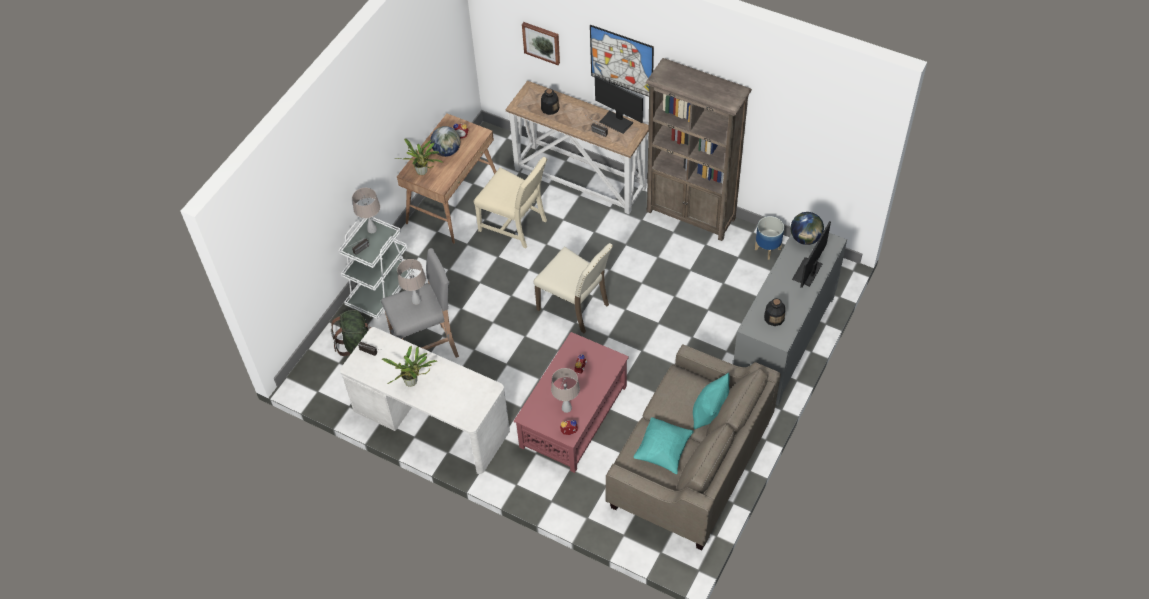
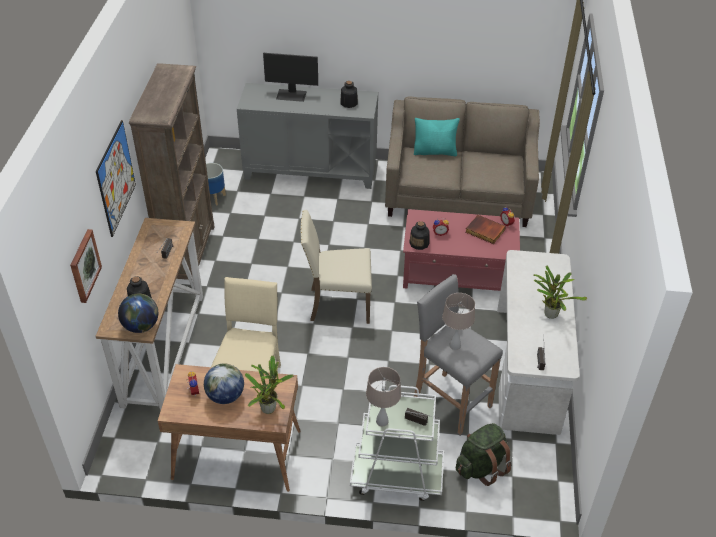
camera: 115 degrees left, 10 degrees down
beige chair [533,243,613,333] -> beige chair turned 105 degrees counterclockwise [301,210,372,324]
beige table lamp [551,368,580,413] -> book [466,215,506,244]
monitor [595,76,643,134] -> none
turquoise pillow [633,417,694,474] -> none
globe [791,212,824,245] -> globe moved to [118,294,158,333]
none -> bottle [409,221,430,250]

